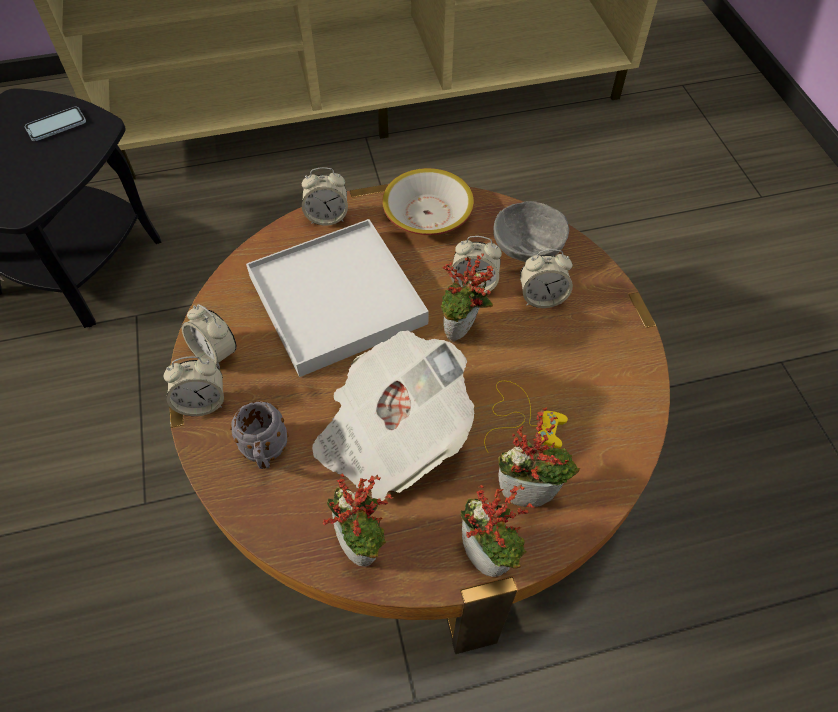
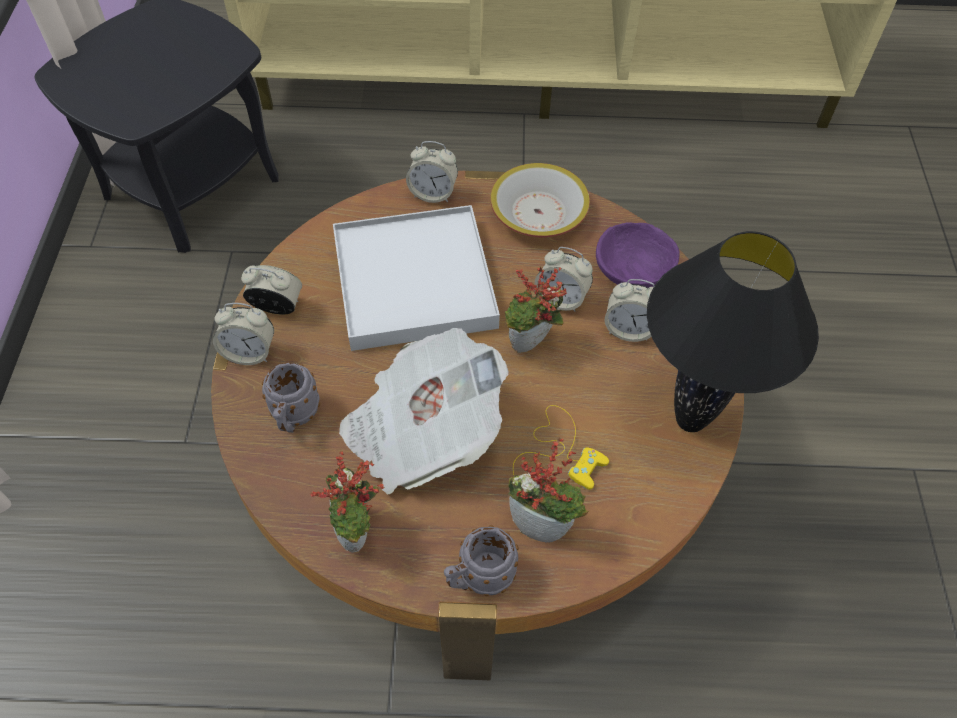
camera: 15 degrees right, 0 degrees up
phone [25,107,86,141] -> none
alarm clock [182,304,236,369] -> alarm clock turned 135 degrees clockwise [241,265,302,314]
potted plant [461,485,535,577] -> grey mug [444,525,519,596]
grey bowl [493,201,569,262] -> purple bowl [596,223,679,288]
none -> black table lamp [647,231,819,432]

